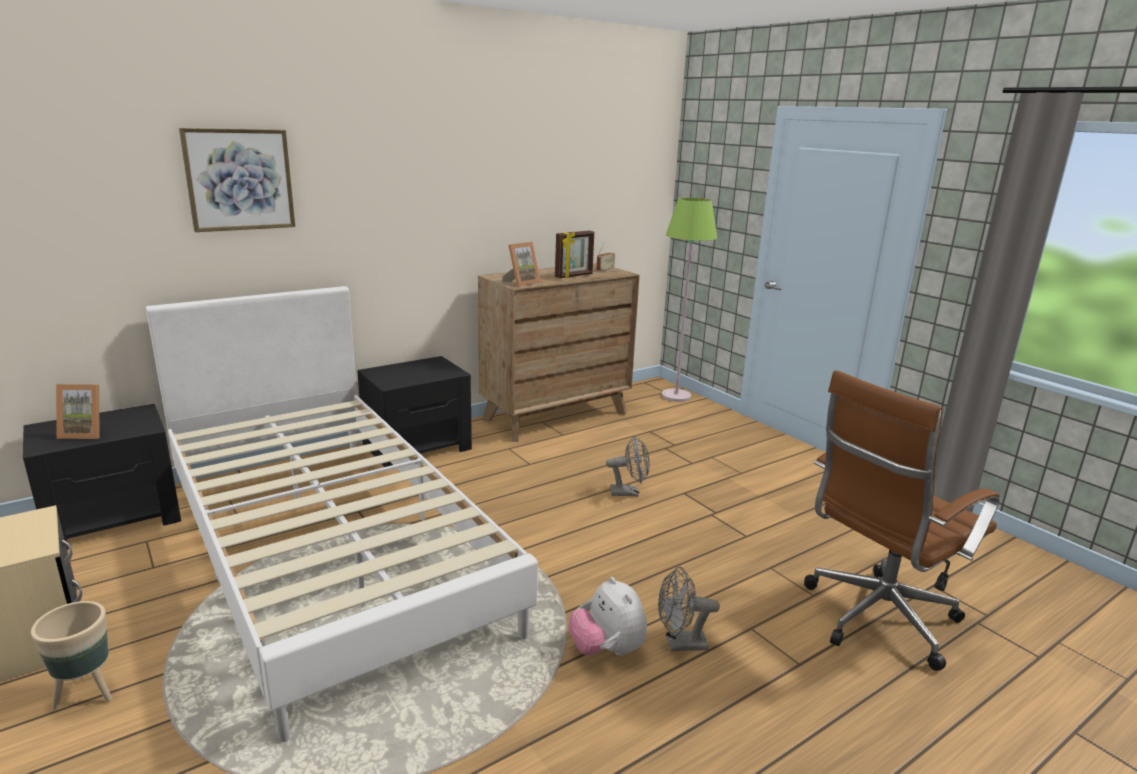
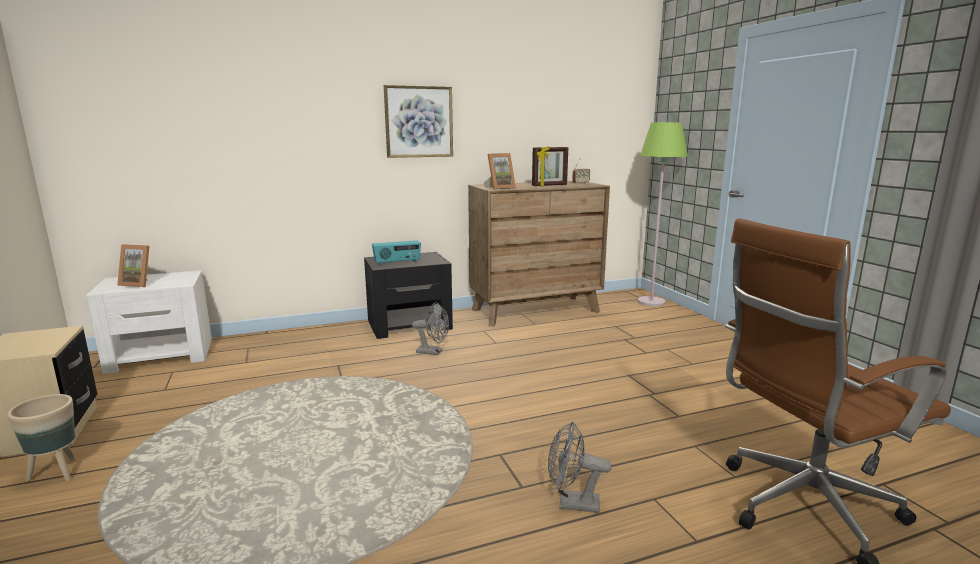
camera: 15 degrees right, 5 degrees down
black nightstand [23,404,181,550] -> white nightstand [86,270,212,374]
white bed [146,286,538,742] -> none
picture [179,128,295,232] -> picture moved to [384,85,453,158]
plush toy [569,577,647,656] -> none
grey fan [606,436,650,496] -> grey fan moved to [412,302,449,355]
none -> radio [372,240,421,266]

